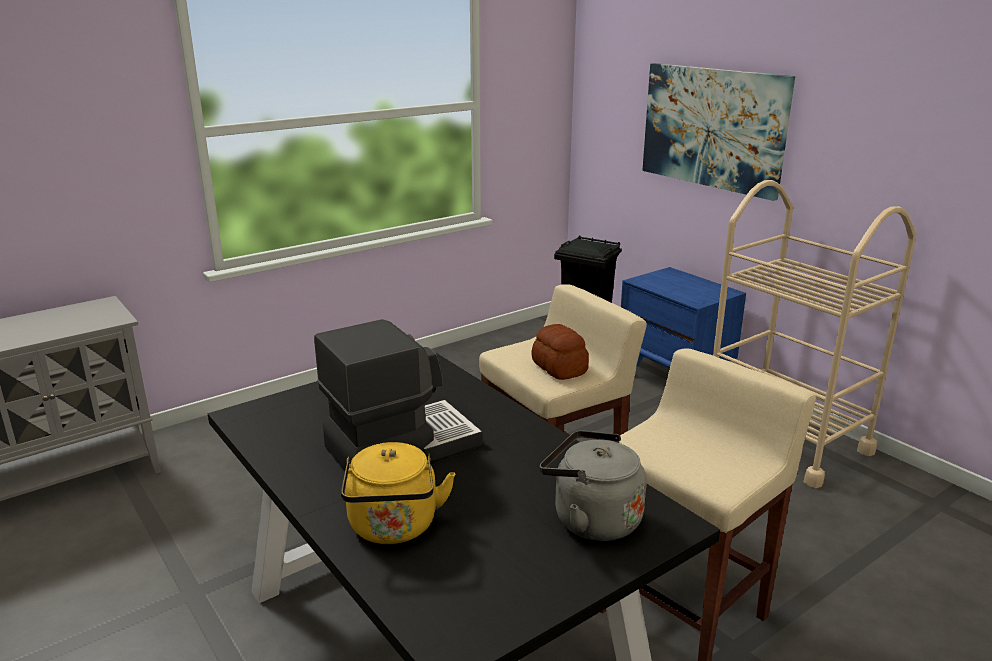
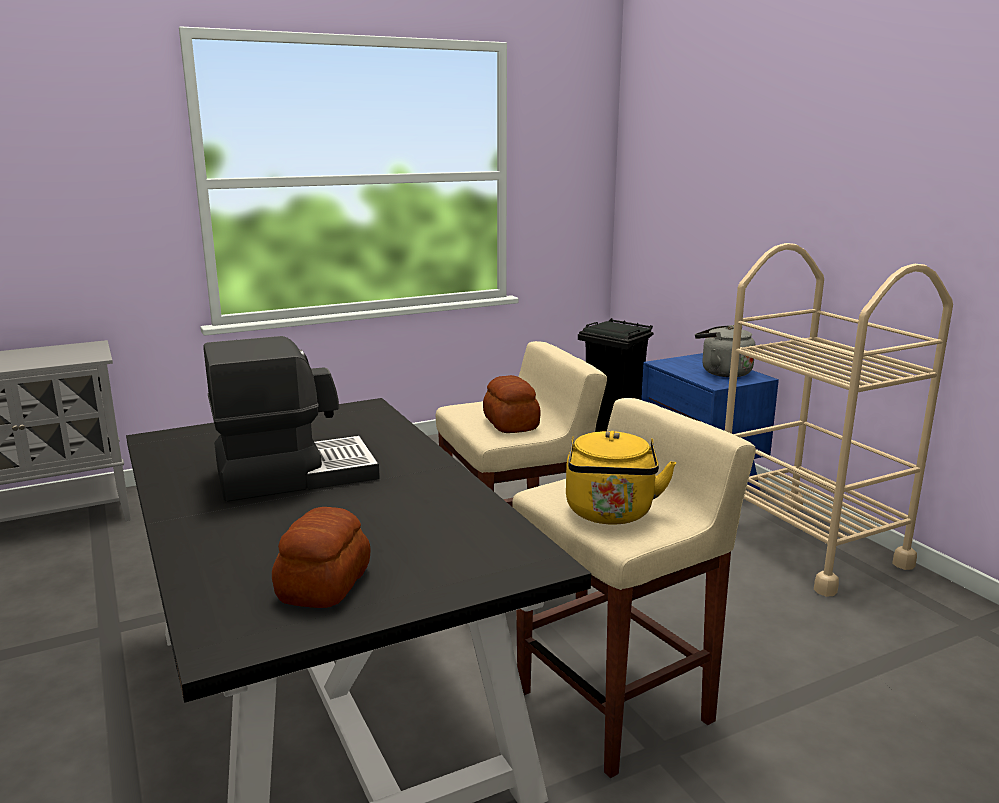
camera: 10 degrees right, 5 degrees down
yellow kettle [341,442,455,544] -> yellow kettle moved to [566,431,676,525]
grey kettle [540,430,646,541] -> grey kettle moved to [695,325,755,377]
picture [642,63,795,201] -> none
none -> bread [272,507,371,608]

